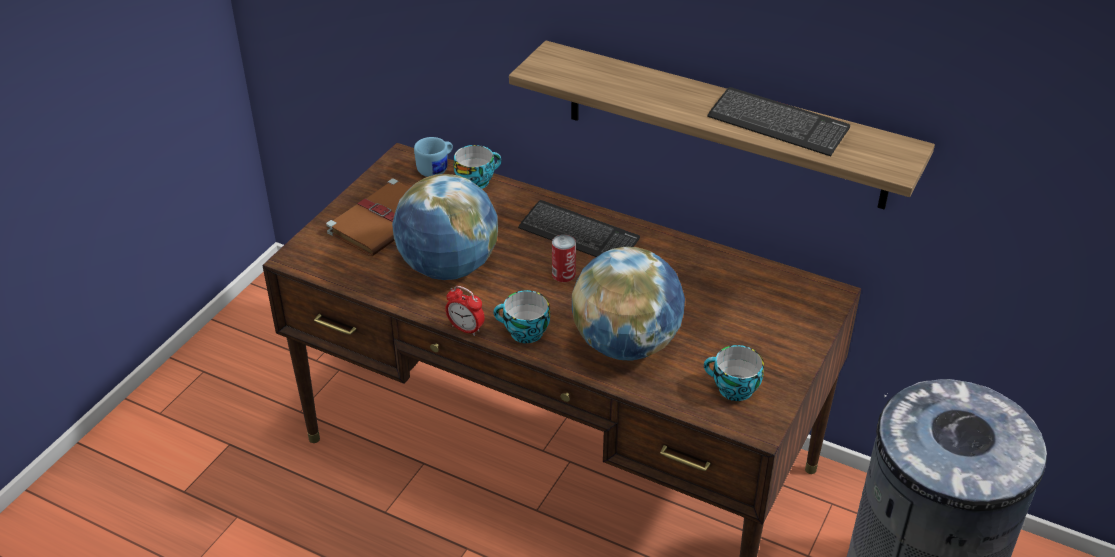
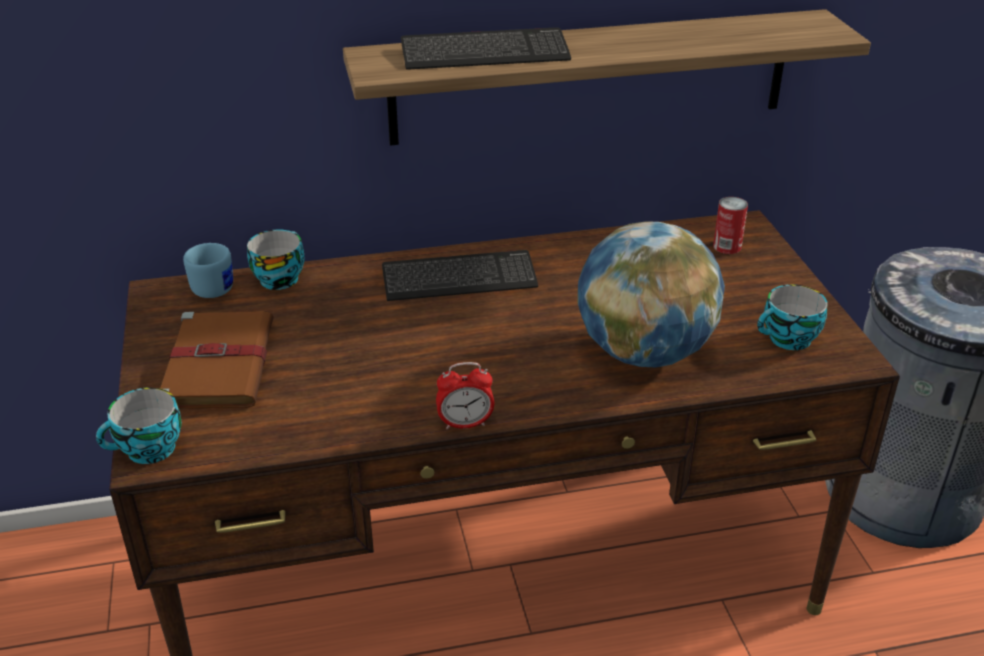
camera: 40 degrees left, 5 degrees down
globe [392,174,498,280] -> none
cup [493,290,550,343] -> cup moved to [96,387,182,464]
can [552,235,576,282] -> can moved to [713,197,748,254]
keyboard [707,87,850,156] -> keyboard moved to [401,27,571,70]

